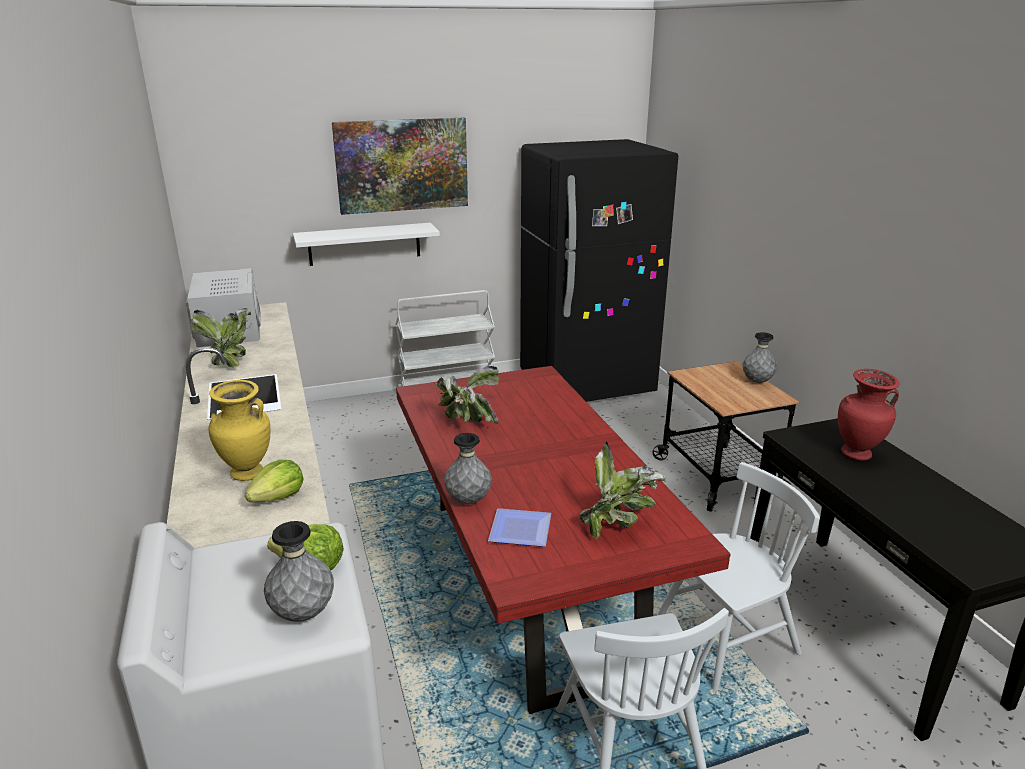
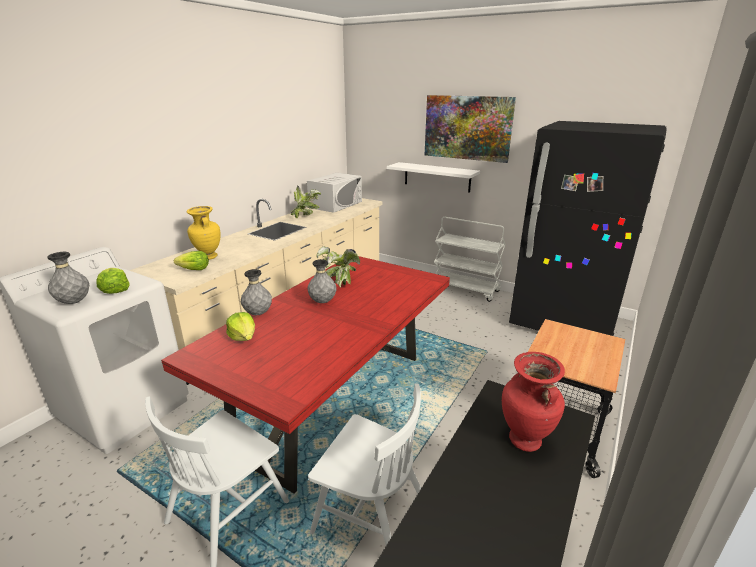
camera: 50 degrees right, 0 degrees up
plate [488,508,551,547] -> lettuce [226,312,255,341]
potted plant [580,441,666,539] -> none
grey vase [742,332,777,383] -> grey vase moved to [307,259,337,303]

